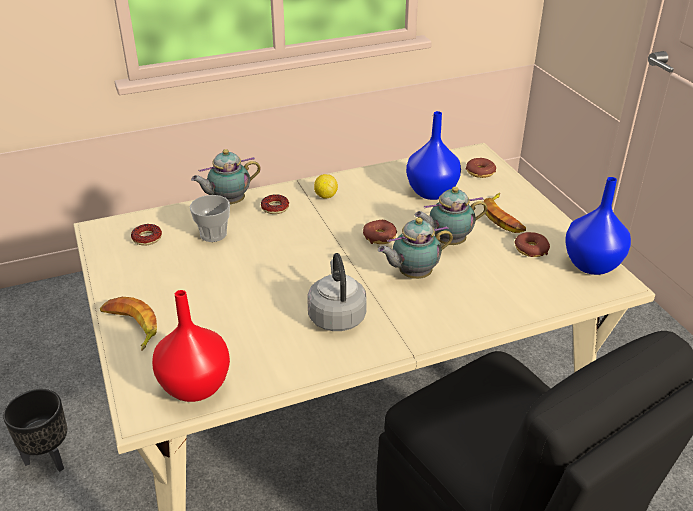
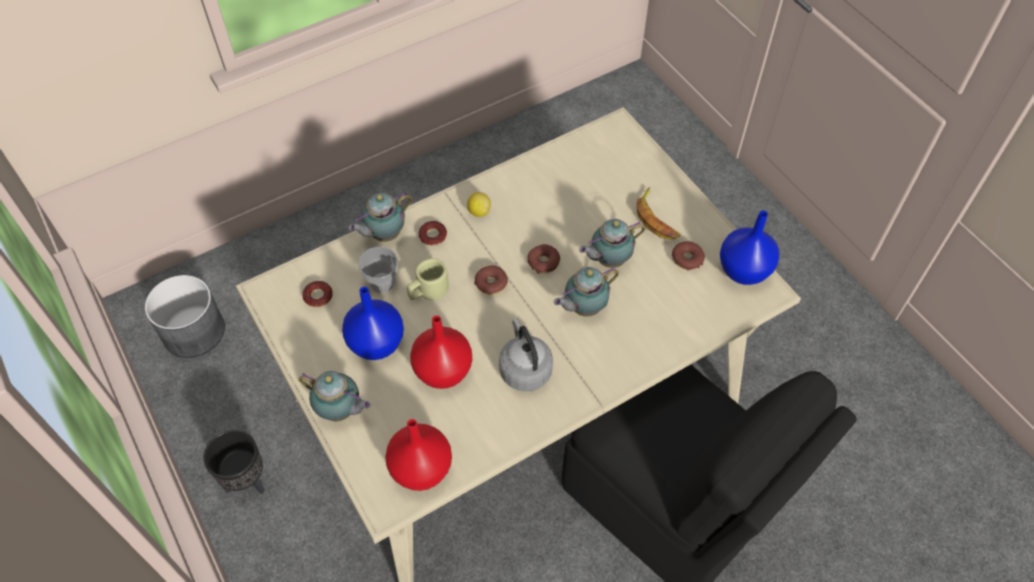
camera: 10 degrees left, 20 degrees up
banana [100,297,157,351] -> teapot [299,371,371,421]
blue vase [406,111,461,200] -> blue vase moved to [342,287,404,360]
donut [466,158,496,178] -> donut moved to [474,265,508,295]
none -> grey planter [145,275,225,358]
none -> beige mug [407,258,449,301]
none -> red vase [410,315,472,389]

